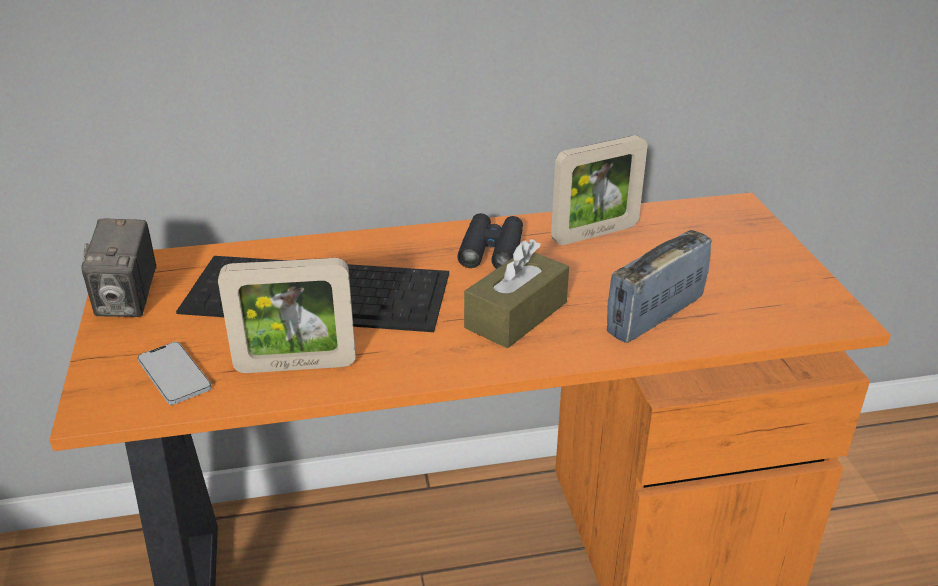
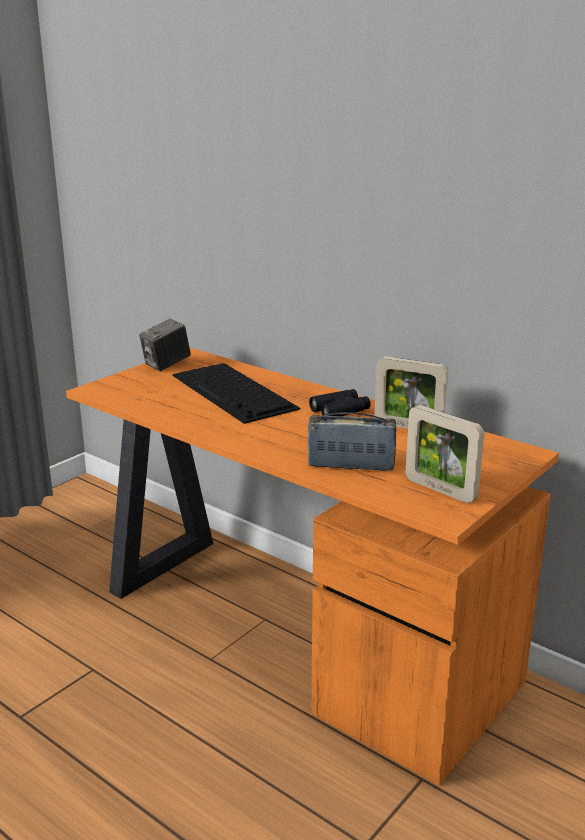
camera: 50 degrees right, 10 degrees down
phone [137,342,212,405] -> none
picture frame [218,258,355,373] -> picture frame moved to [406,405,484,503]
brown tissue box [464,239,569,348] -> none

